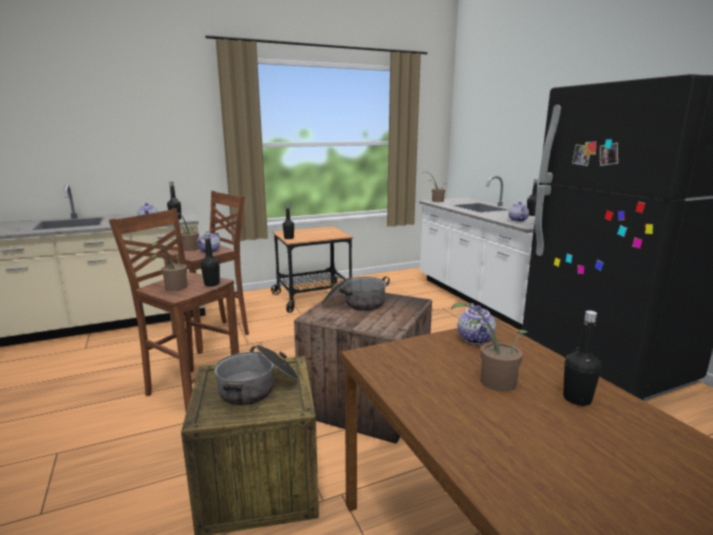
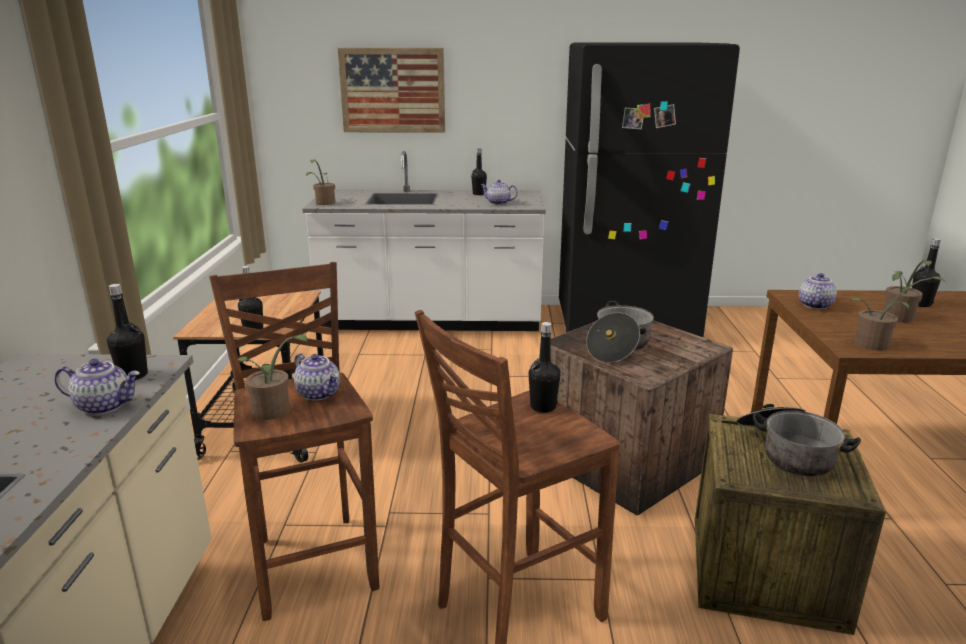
camera: 65 degrees left, 5 degrees up
potted plant [150,242,188,291] -> potted plant moved to [850,276,946,351]
teapot [458,303,496,344] -> teapot turned 90 degrees counterclockwise [799,273,837,309]
none -> picture [338,48,445,133]

